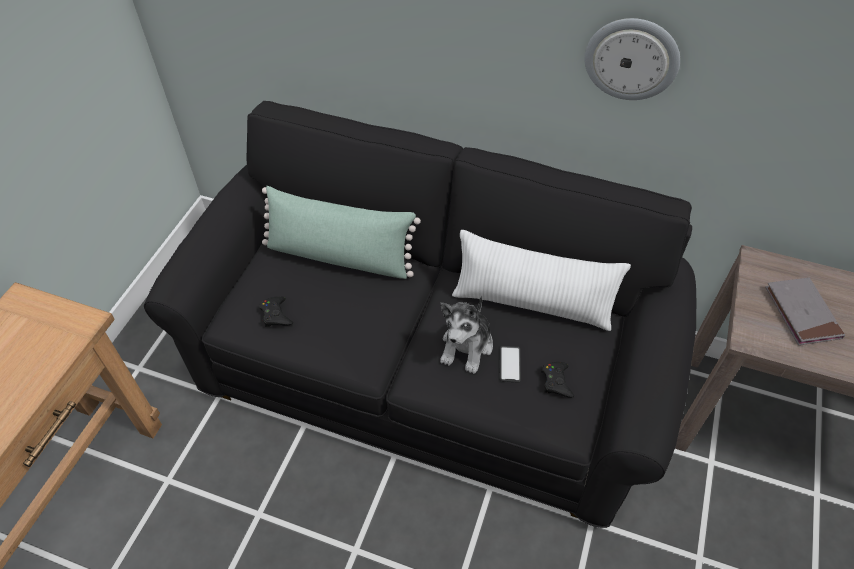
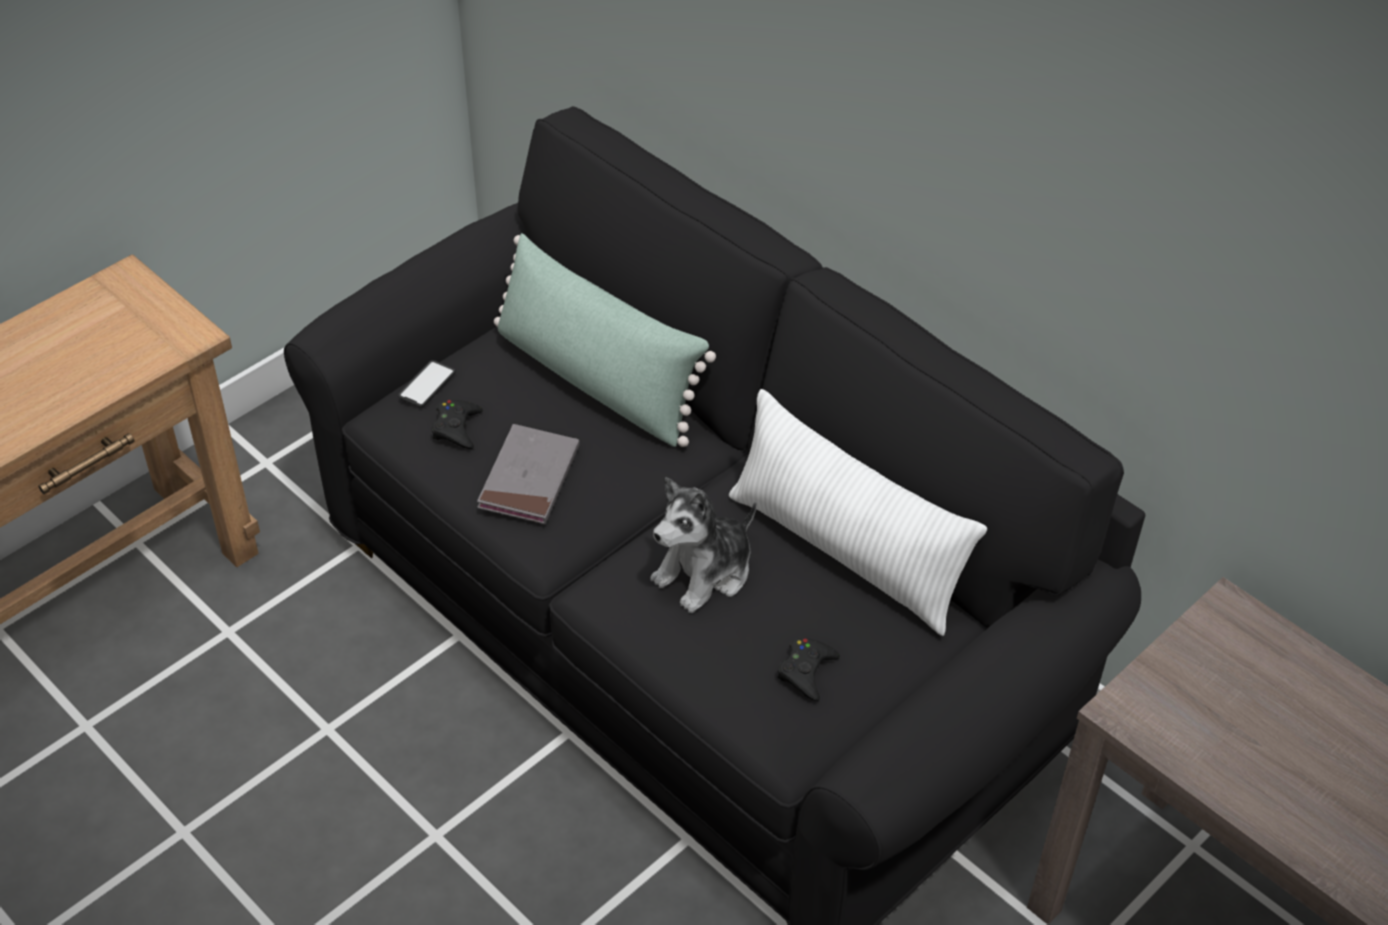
camera: 25 degrees right, 5 degrees down
phone [500,346,521,382] -> phone moved to [398,360,456,407]
wall clock [584,18,680,100] -> none
grey book [765,277,845,345] -> grey book moved to [477,424,579,524]

